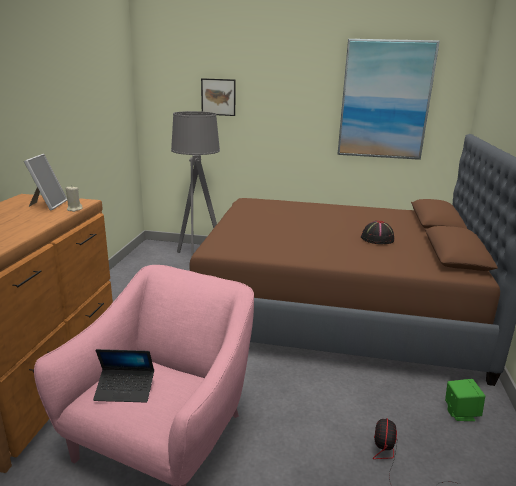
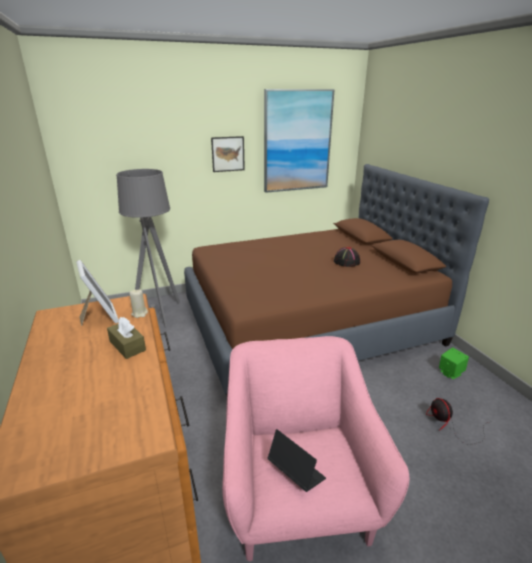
camera: 30 degrees left, 5 degrees up
laptop [93,349,154,403] -> laptop turned 105 degrees counterclockwise [267,429,326,492]
picture [201,78,236,116] -> picture moved to [211,136,245,172]
none -> brown tissue box [107,317,146,359]

